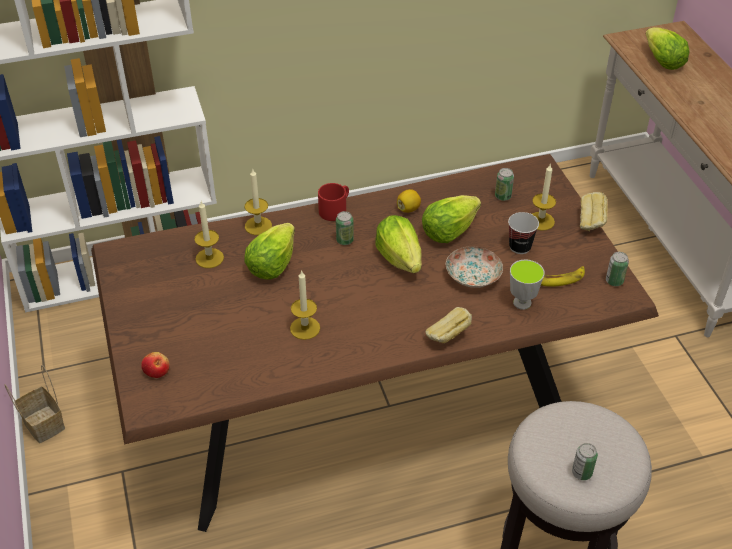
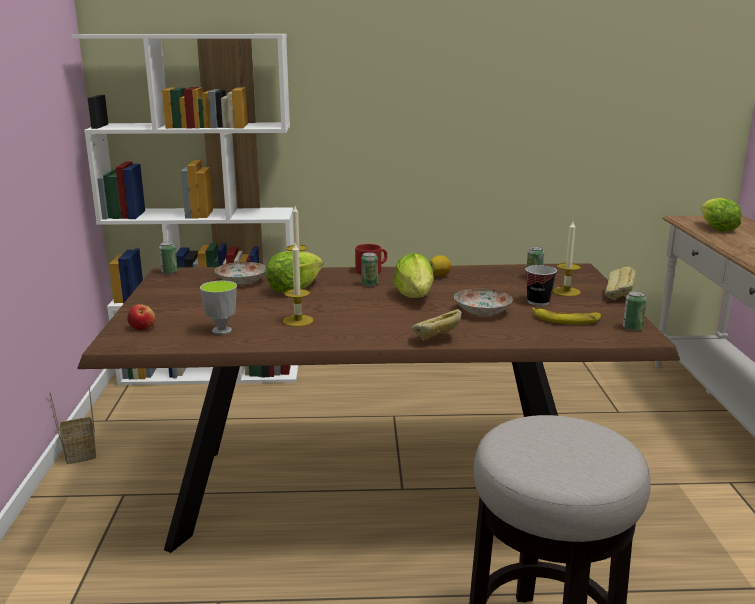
camera: 15 degrees right, 25 degrees down
candle [194,201,224,268] -> plate [214,262,267,285]
lettuce [422,195,481,243] -> none
cup [510,259,545,310] -> cup moved to [200,281,237,335]
can [572,443,598,480] -> can moved to [159,242,178,274]

